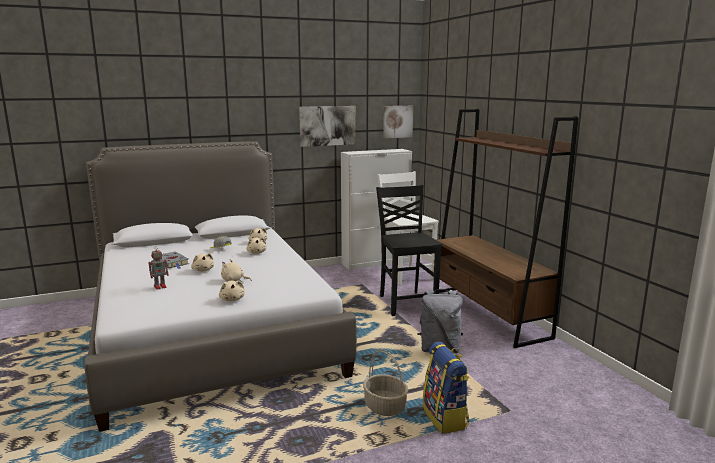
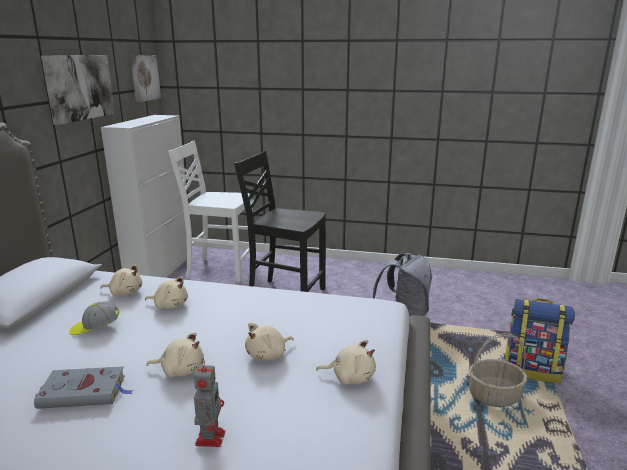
camera: 55 degrees left, 5 degrees up
brown bookcase [434,109,579,348] -> none

